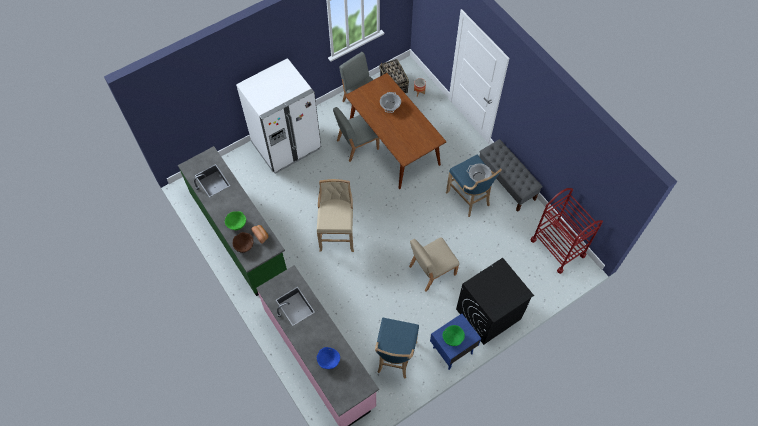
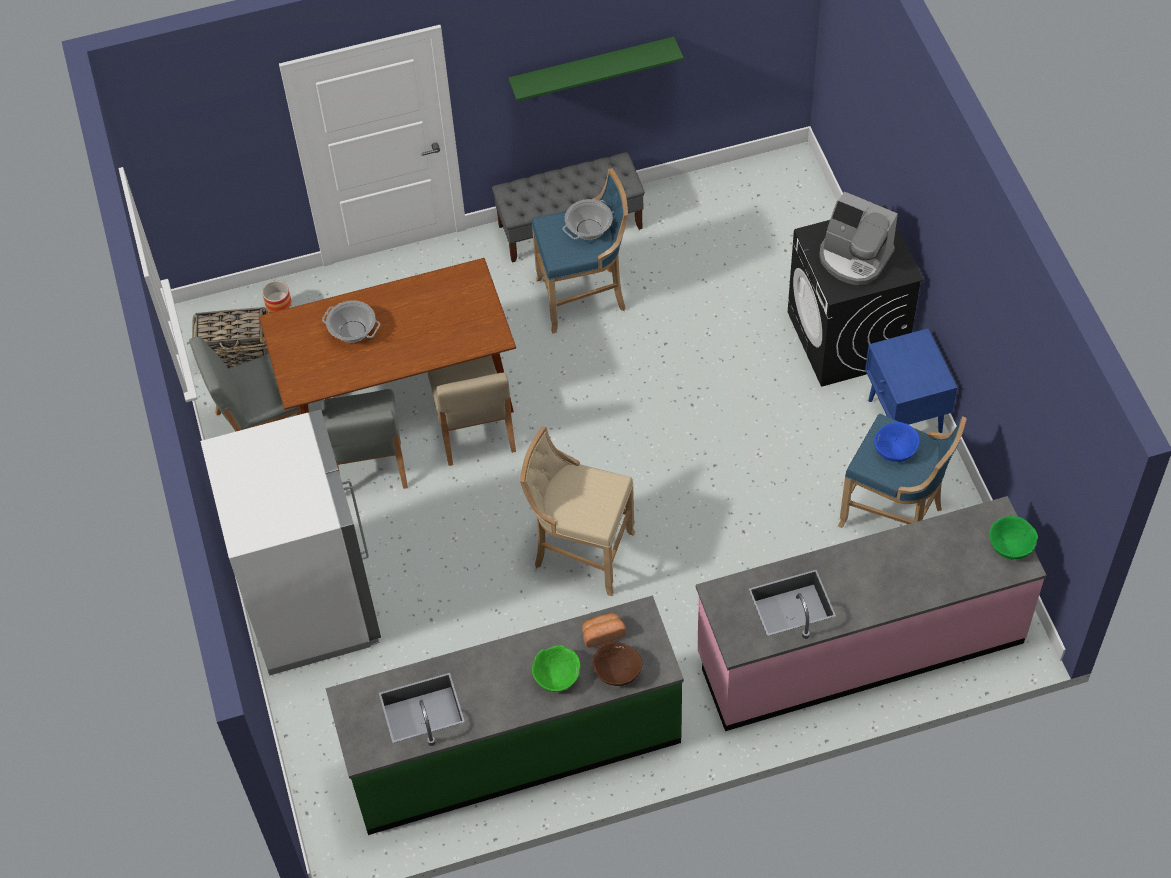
camera: 70 degrees left, 5 degrees down
blue bowl [317,347,340,369] -> blue bowl moved to [874,422,920,462]
beige chair [409,237,459,292] -> beige chair moved to [428,355,516,466]
green bowl [443,325,465,346] -> green bowl moved to [989,516,1038,560]
red cart [530,188,603,274] -> none
none -> green shelf [508,37,684,101]
none -> coffee machine [819,191,898,285]

